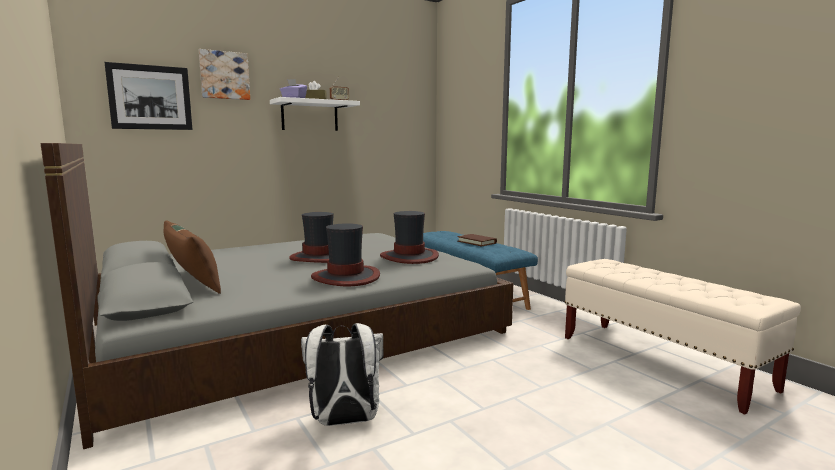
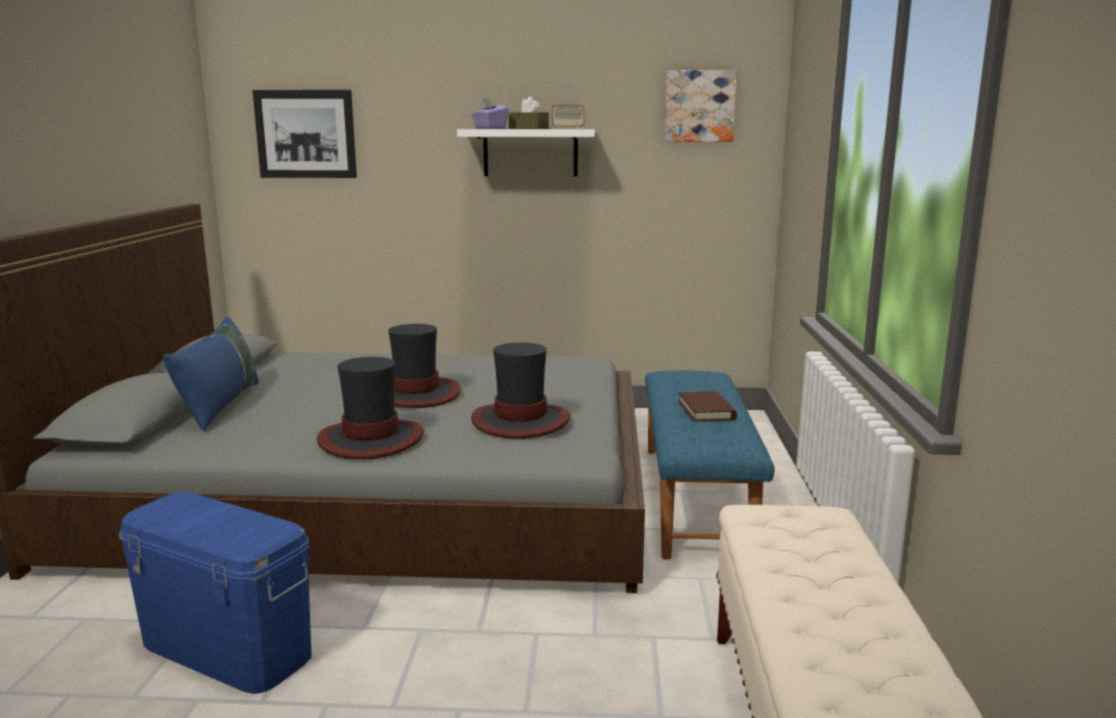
camera: 35 degrees right, 5 degrees up
brown pillow [163,220,221,294] -> blue pillow [164,317,259,432]
picture [199,49,250,100] -> picture moved to [664,70,737,142]
white backpack [301,323,384,426] -> blue storage box [119,492,312,694]

